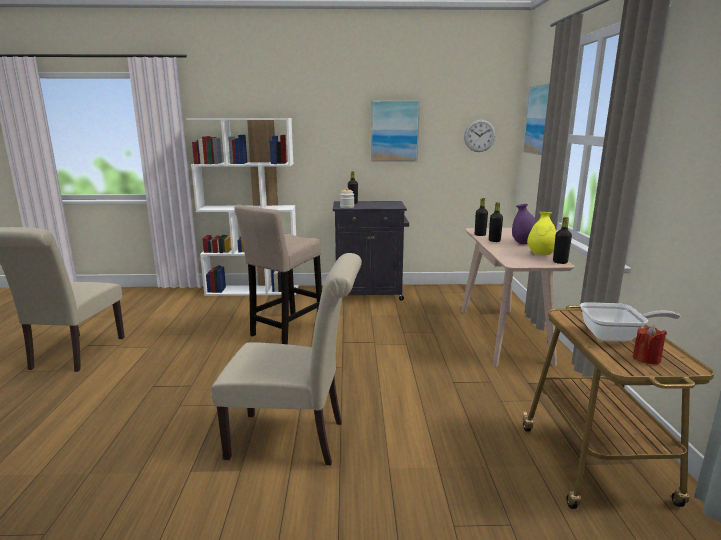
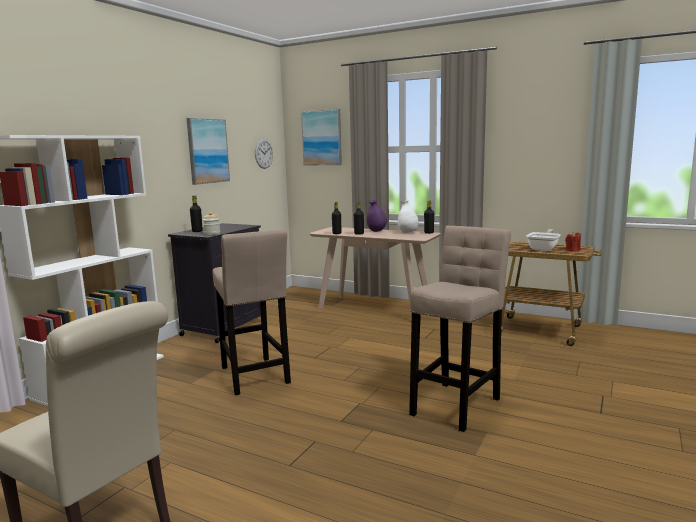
camera: 60 degrees left, 5 degrees down
beige chair [211,253,362,465] -> beige stool [409,226,511,432]
yellow vase [527,212,556,255] -> white vase [398,200,418,233]

